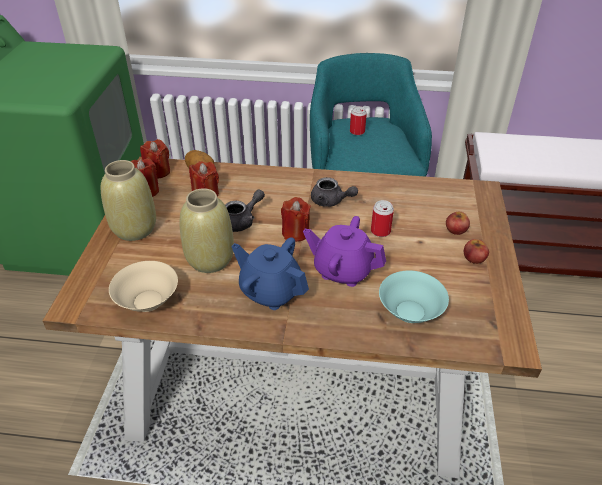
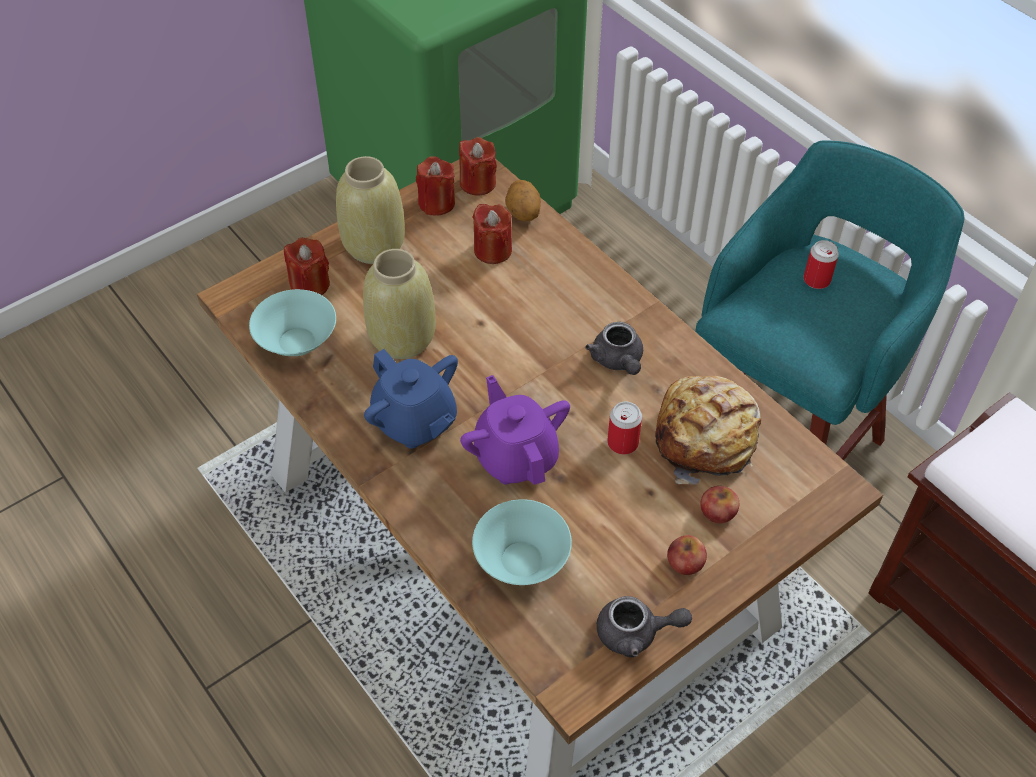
camera: 45 degrees right, 10 degrees up
beige bowl [109,261,178,312] -> turquoise bowl [249,289,336,356]
grey teapot [225,189,265,232] -> grey teapot moved to [597,596,692,657]
blue teapot [231,237,309,310] -> blue teapot turned 150 degrees clockwise [364,349,458,449]
red candle [281,197,311,242] -> red candle moved to [284,238,330,295]
none -> bread [655,376,761,485]

